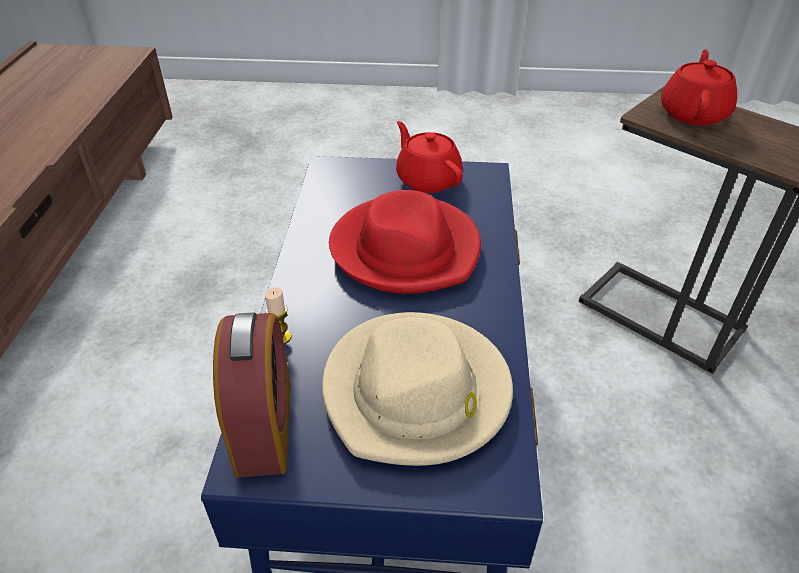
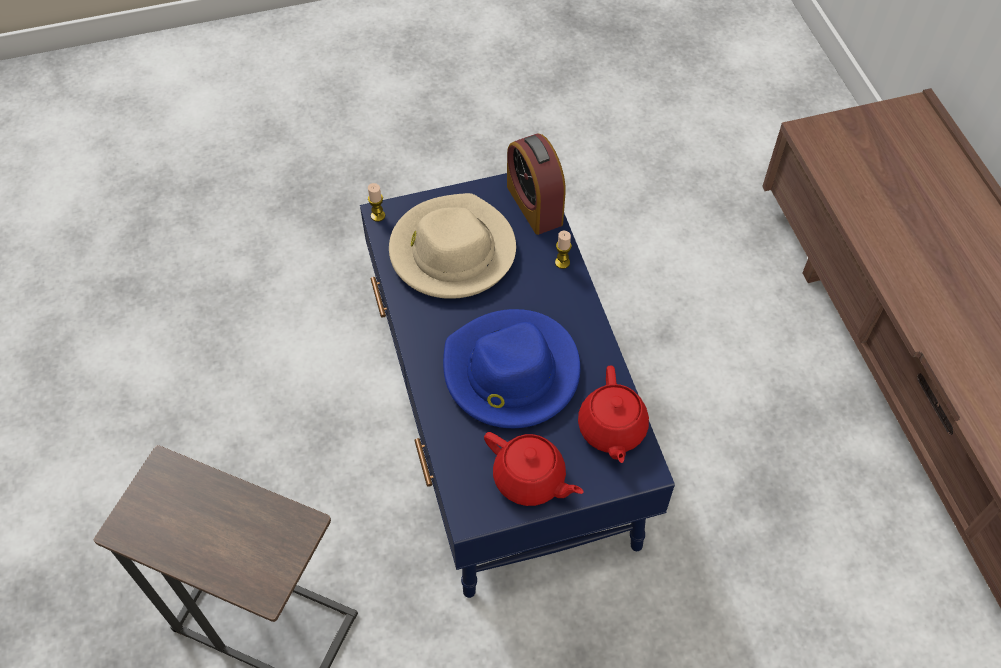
camera: 160 degrees right, 15 degrees up
red hat [329,190,481,294] -> blue hat [443,309,580,428]
red teapot [661,49,737,126] -> red teapot moved to [578,366,649,463]
none -> candle [368,183,385,222]

